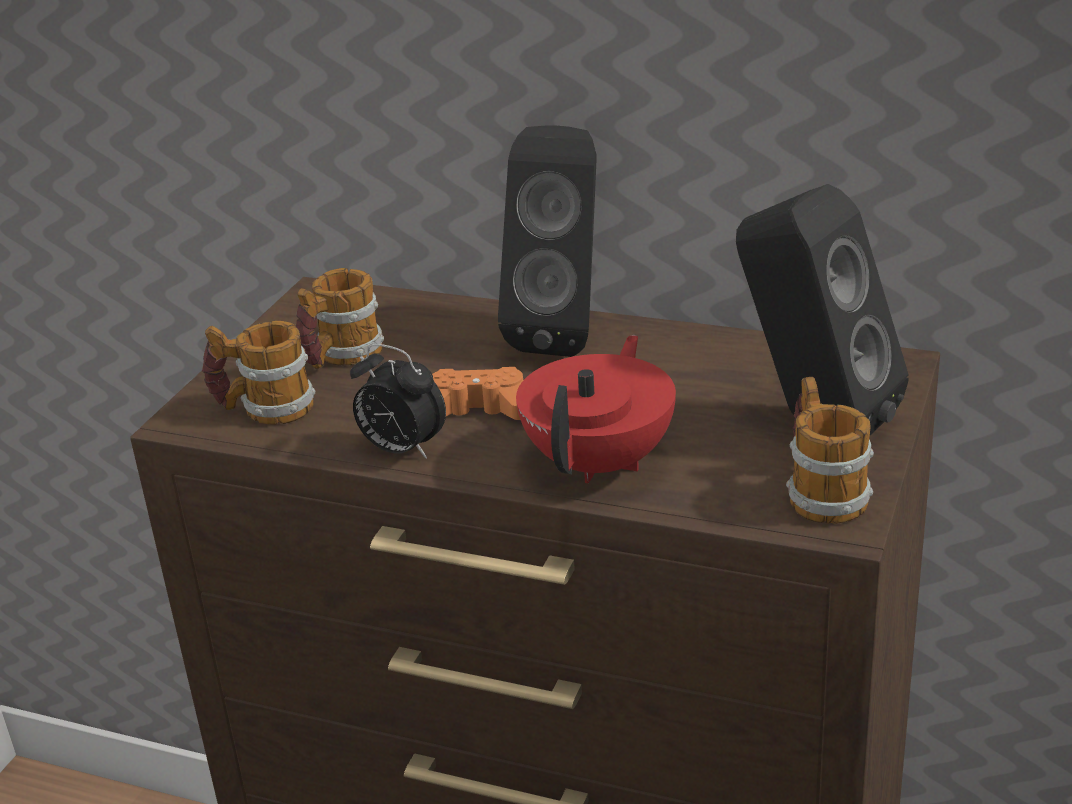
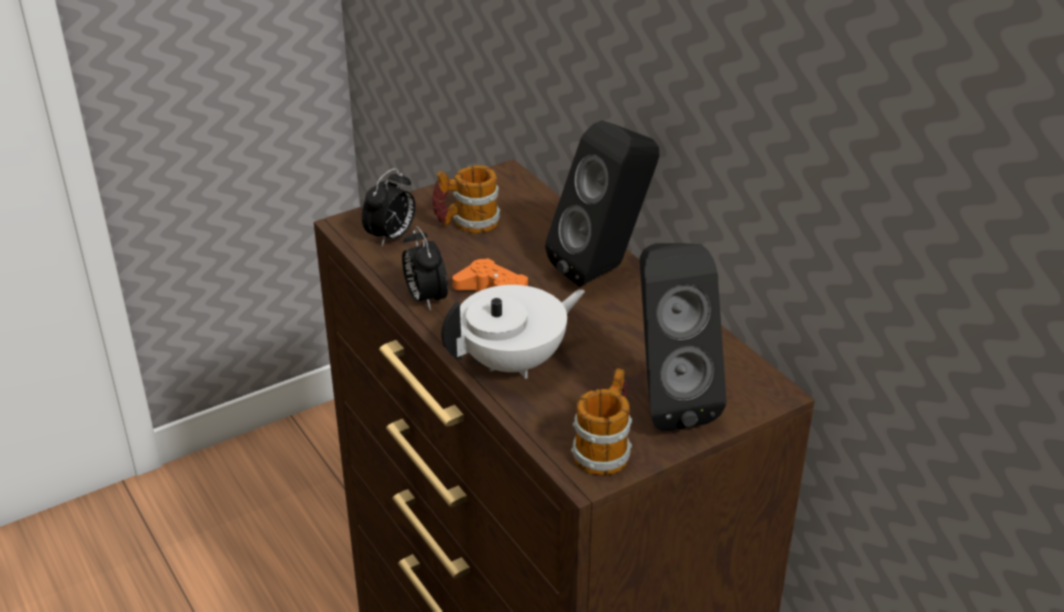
camera: 35 degrees right, 5 degrees up
mug [202,321,315,425] -> alarm clock [362,168,416,247]
red teapot [516,335,676,483] -> white teapot [441,285,585,379]

